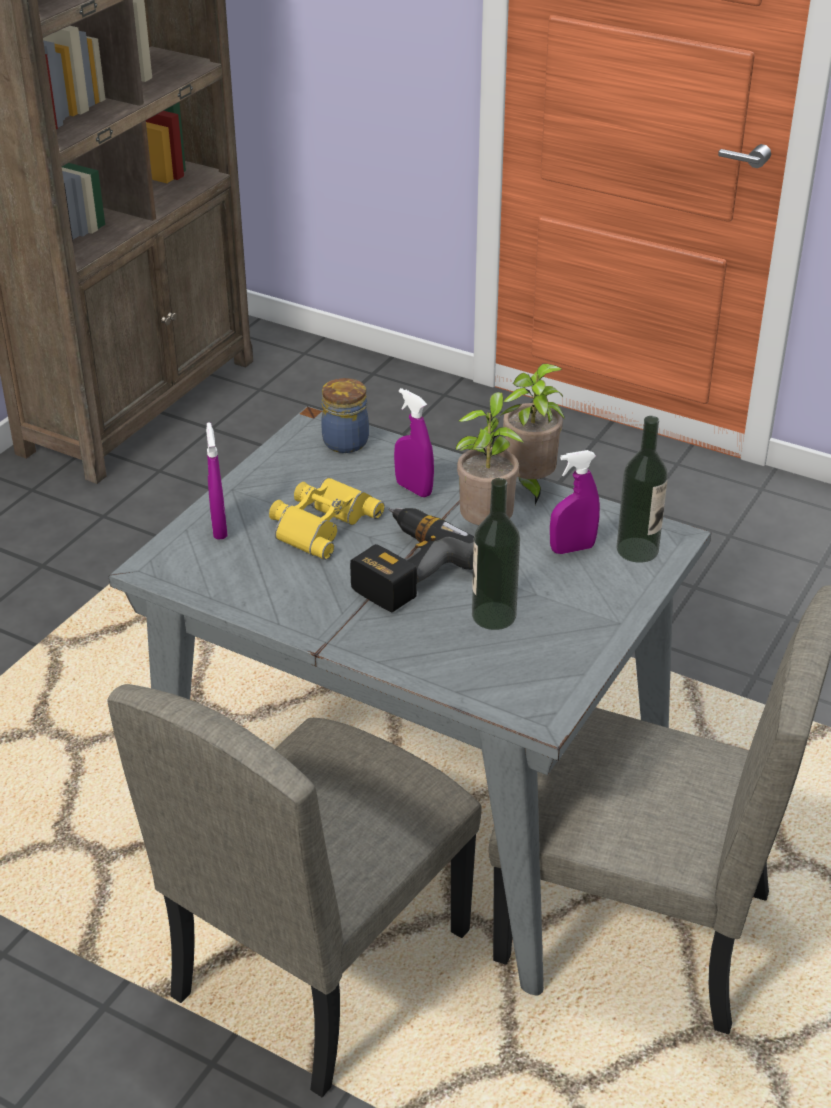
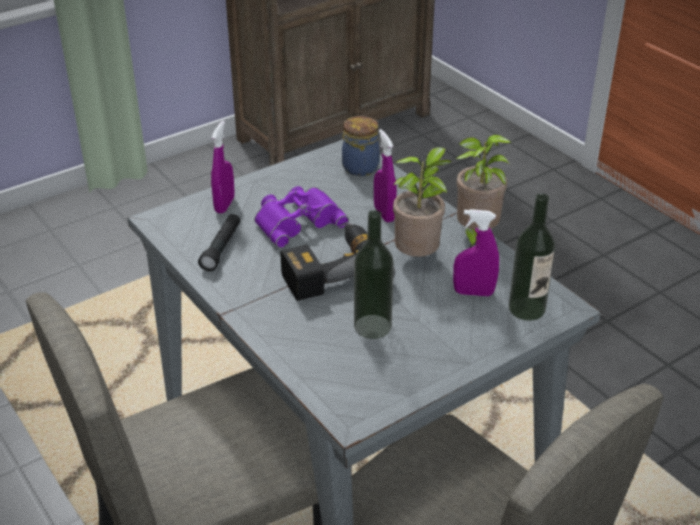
camera: 25 degrees right, 0 degrees up
yellow binoculars [269,477,385,560] -> purple binoculars [254,186,349,248]
none -> black flashlight [198,214,240,271]

